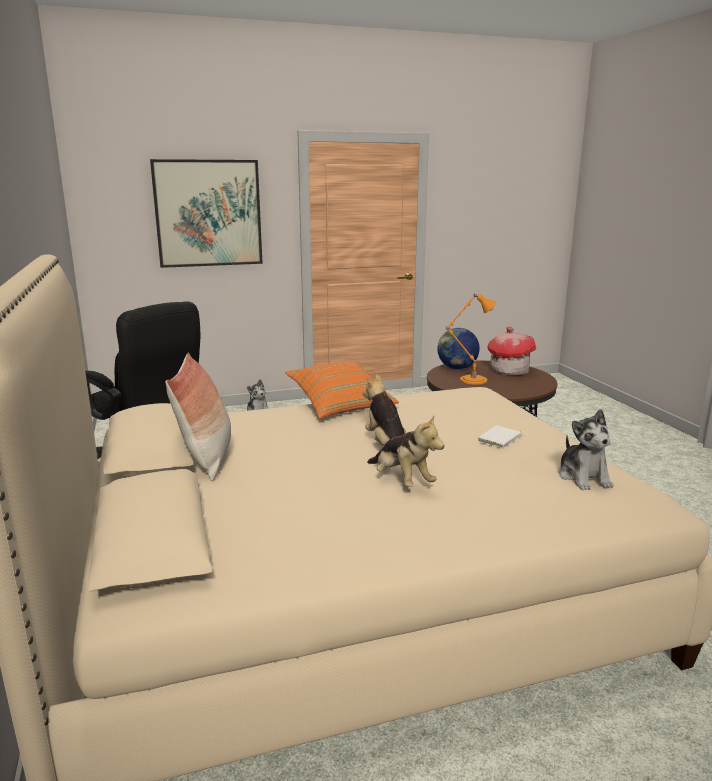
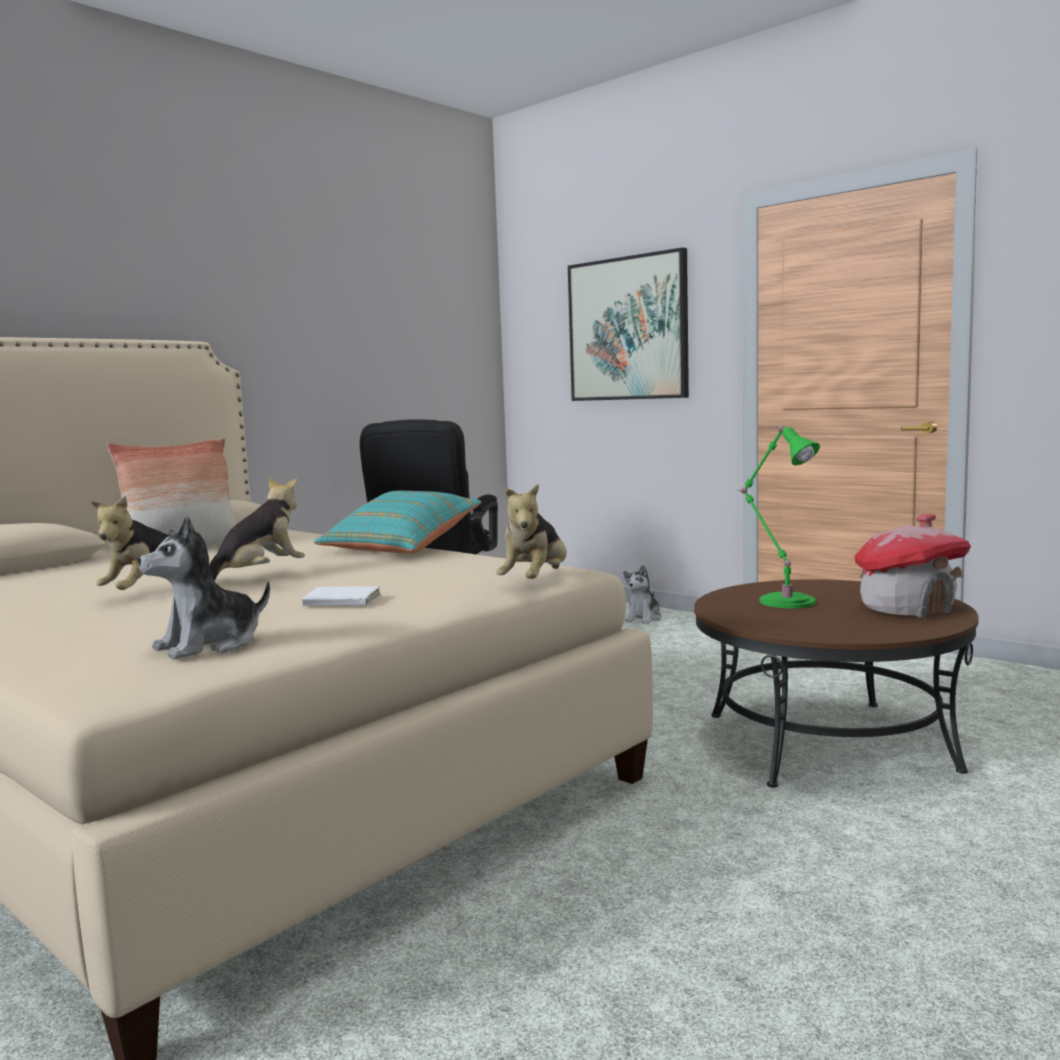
camera: 60 degrees right, 10 degrees down
orange pillow [285,361,399,418] -> turquoise pillow [314,491,482,553]
globe [437,328,480,369] -> none
orange table lamp [446,294,496,385] -> green table lamp [738,426,820,608]
none -> plush toy [496,484,567,579]

